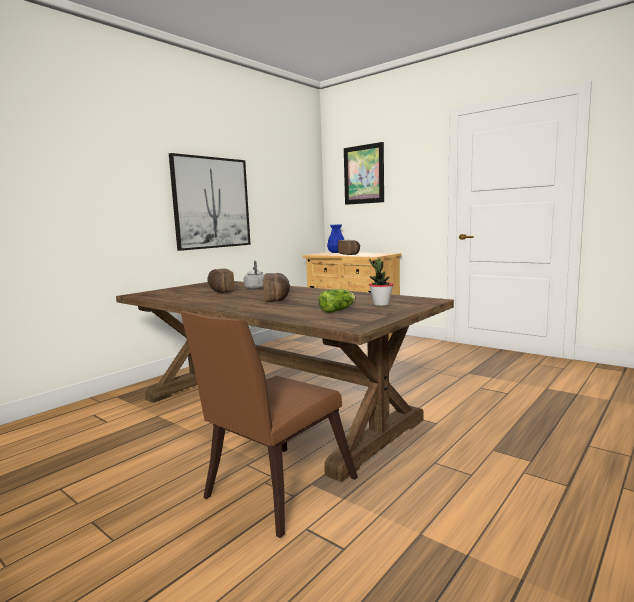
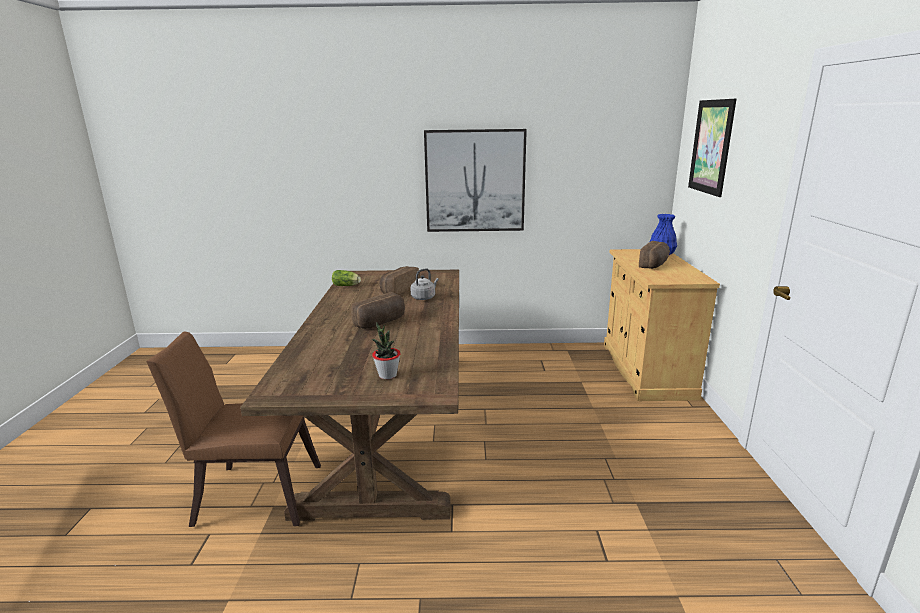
camera: 50 degrees right, 10 degrees up
lettuce [318,289,356,313] -> lettuce moved to [332,270,361,286]

